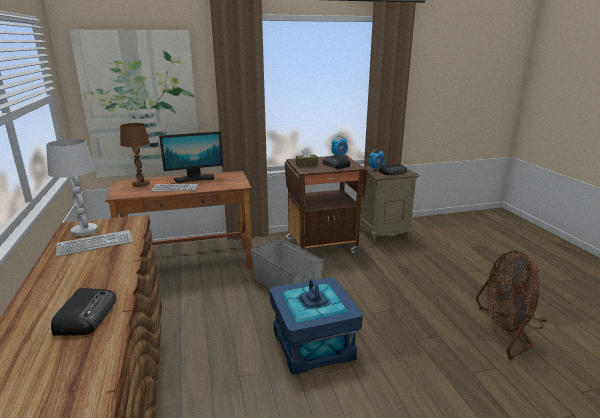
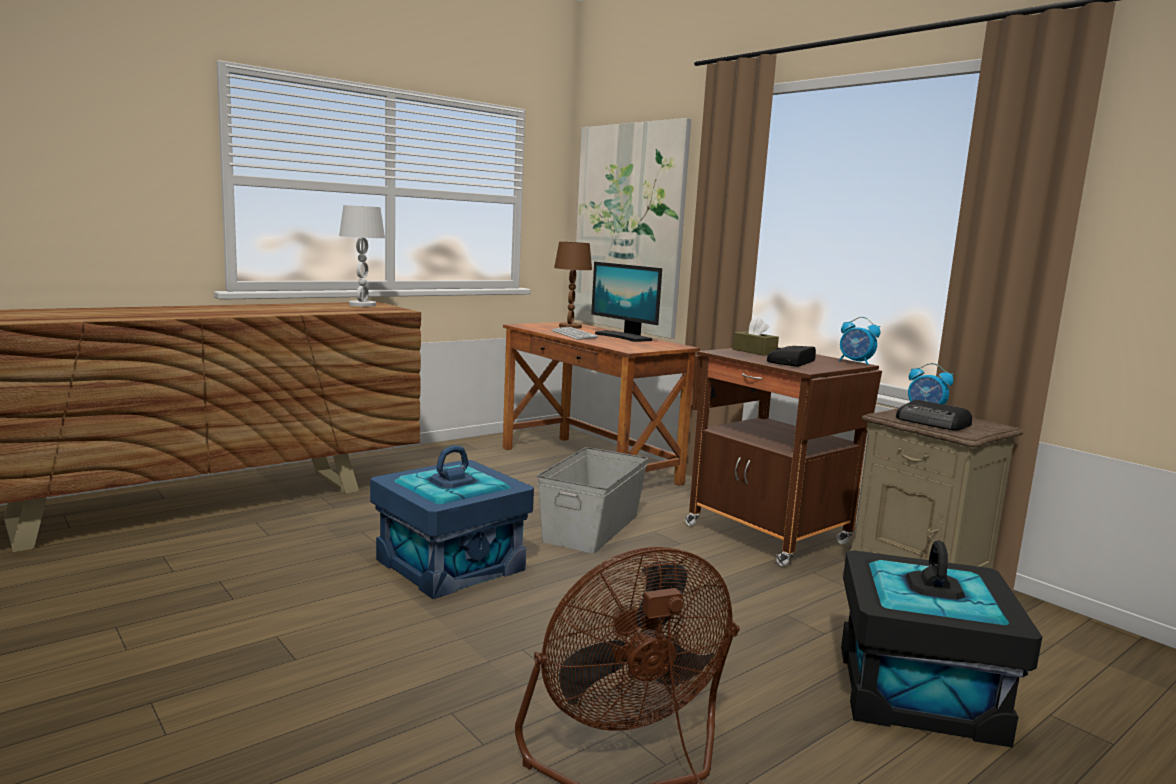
camera: 65 degrees right, 10 degrees down
radio [51,288,117,335] -> none
keyboard [56,230,132,256] -> none
none -> black storage box [841,540,1042,748]

